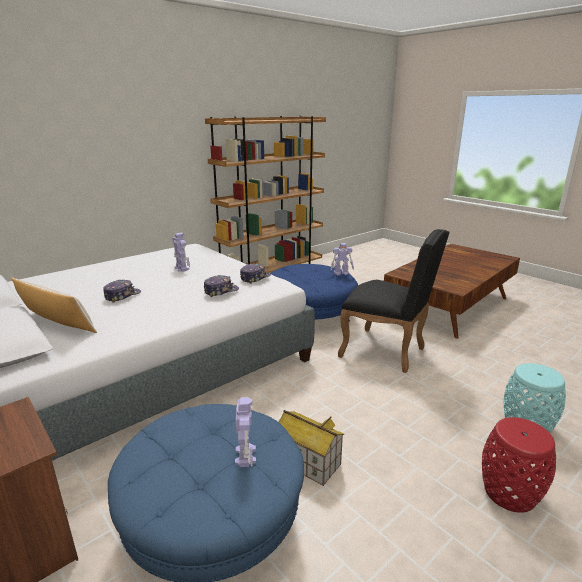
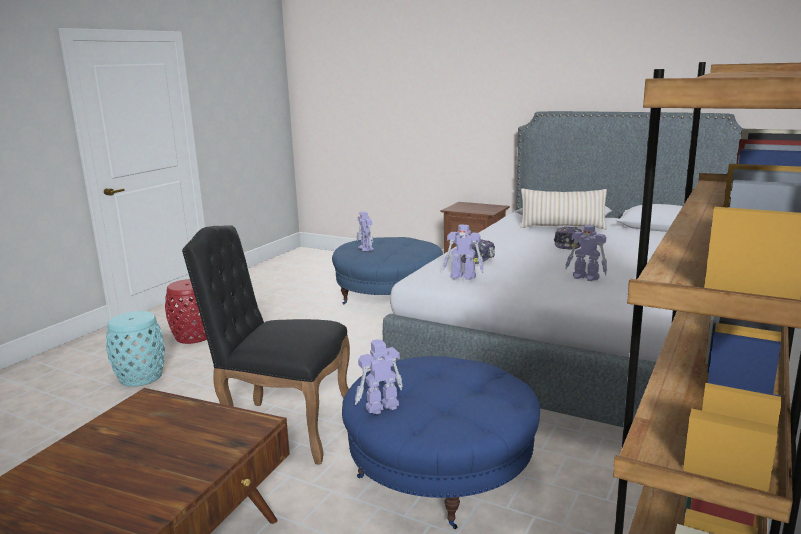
camera: 160 degrees right, 5 degrees down
cap [240,263,271,284] -> toy robot [443,224,484,280]
toy house [279,410,344,486] -> none

